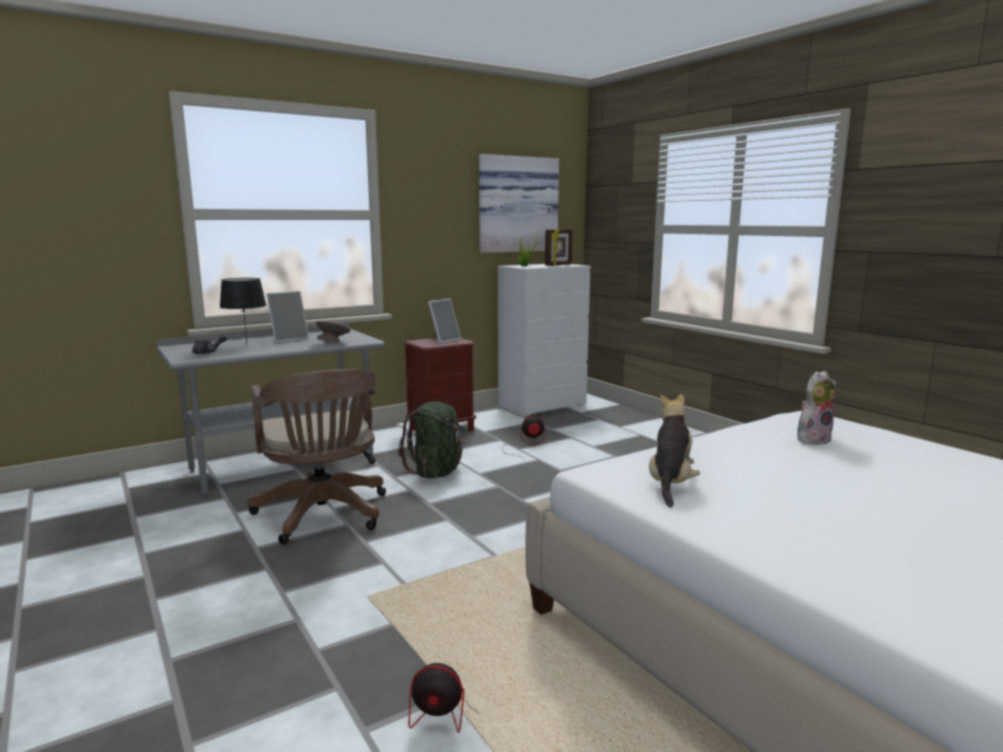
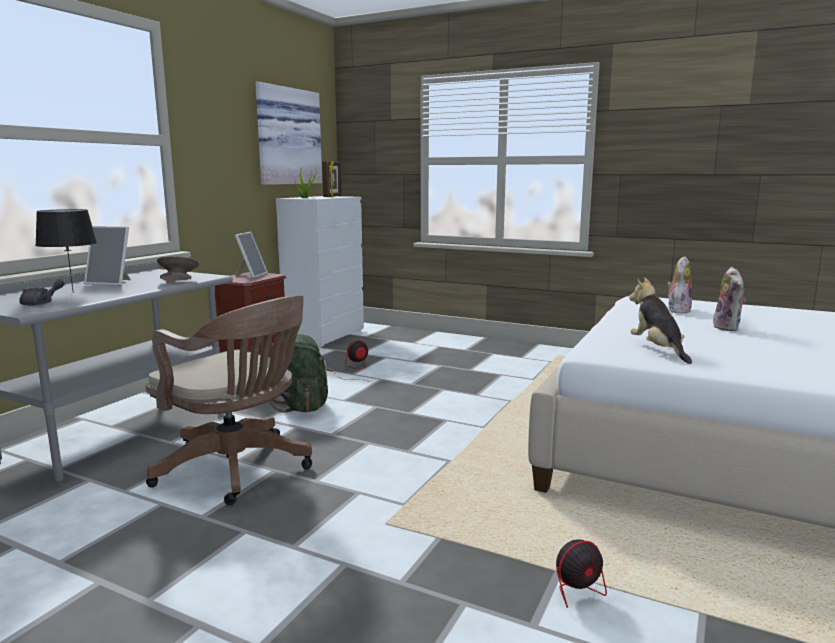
camera: 30 degrees left, 0 degrees up
picture frame [266,291,309,343] -> picture frame turned 75 degrees clockwise [84,226,131,286]
none -> plush toy [713,267,746,331]

